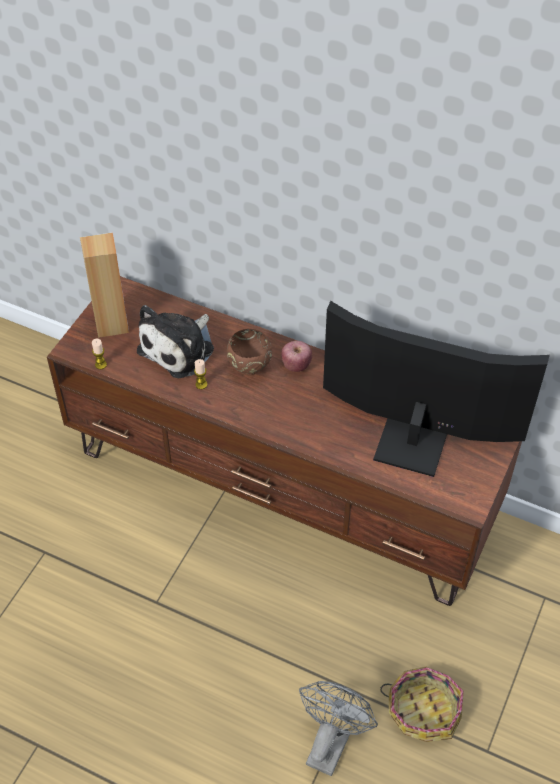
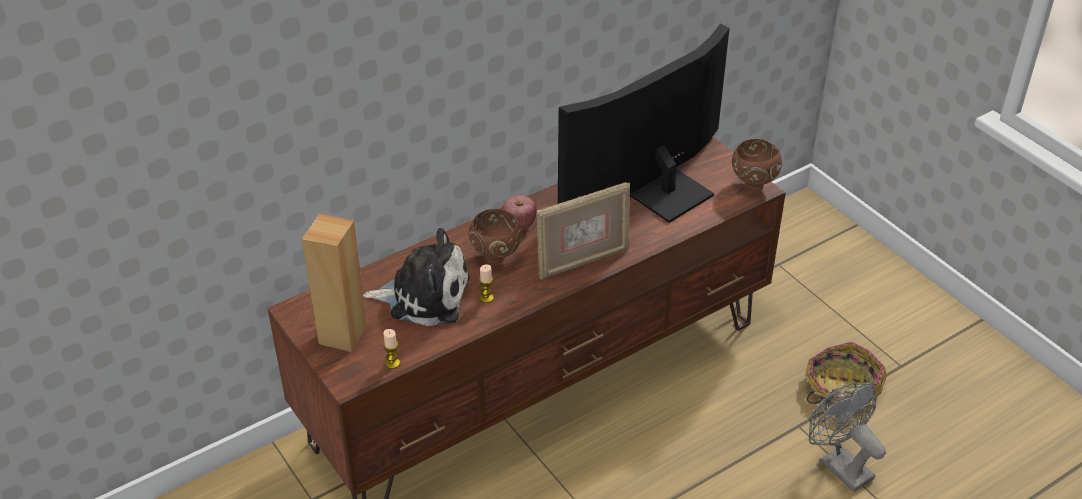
camera: 60 degrees left, 10 degrees down
plush toy [137,305,214,378] -> plush toy turned 60 degrees counterclockwise [363,228,470,326]
none -> picture frame [536,182,630,280]
none -> brown bowl [732,139,782,192]

